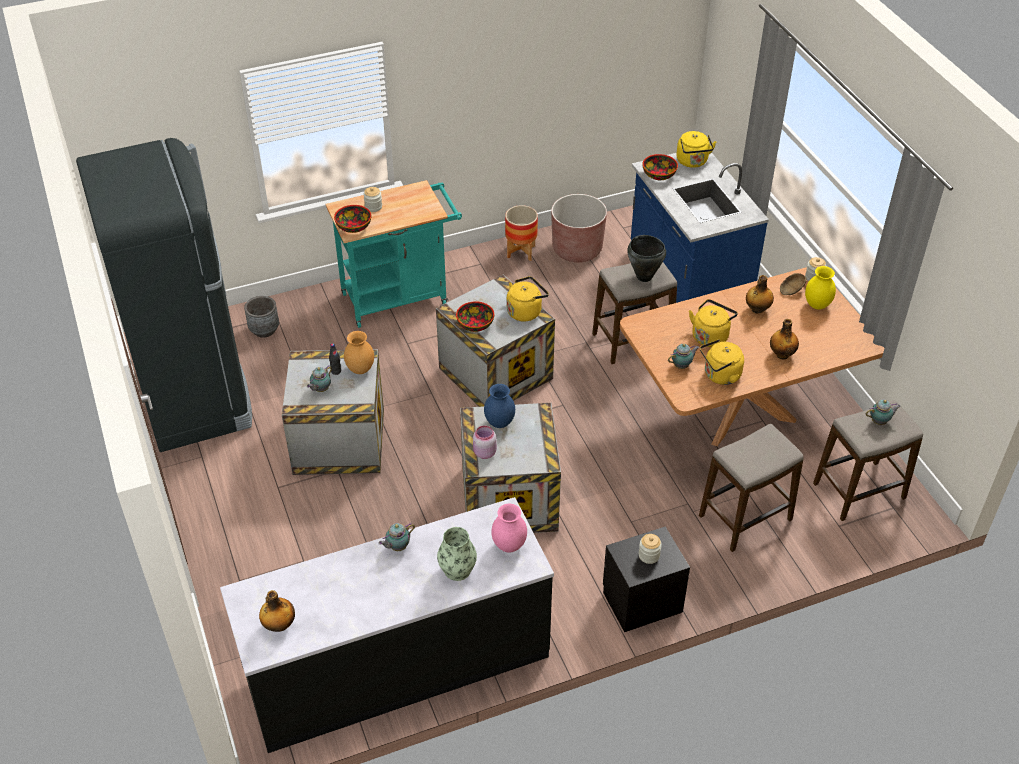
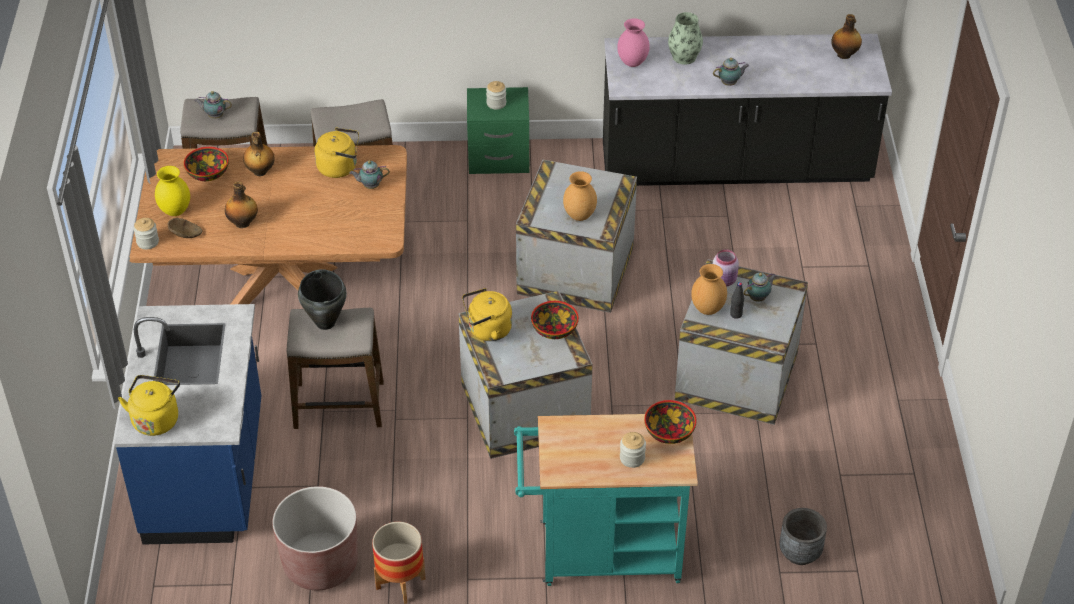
camera: 160 degrees left, 0 degrees up
black fridge [76,138,252,452] -> none
pink jar [473,426,497,459] -> pink jar moved to [713,249,739,287]
blue vase [484,384,515,428] -> brown vase [563,171,597,221]
black nightstand [603,527,690,632] -> green nightstand [467,87,529,174]
bowl [642,154,678,180] -> bowl moved to [184,147,229,181]
yellow kettle [689,299,738,347] -> none

